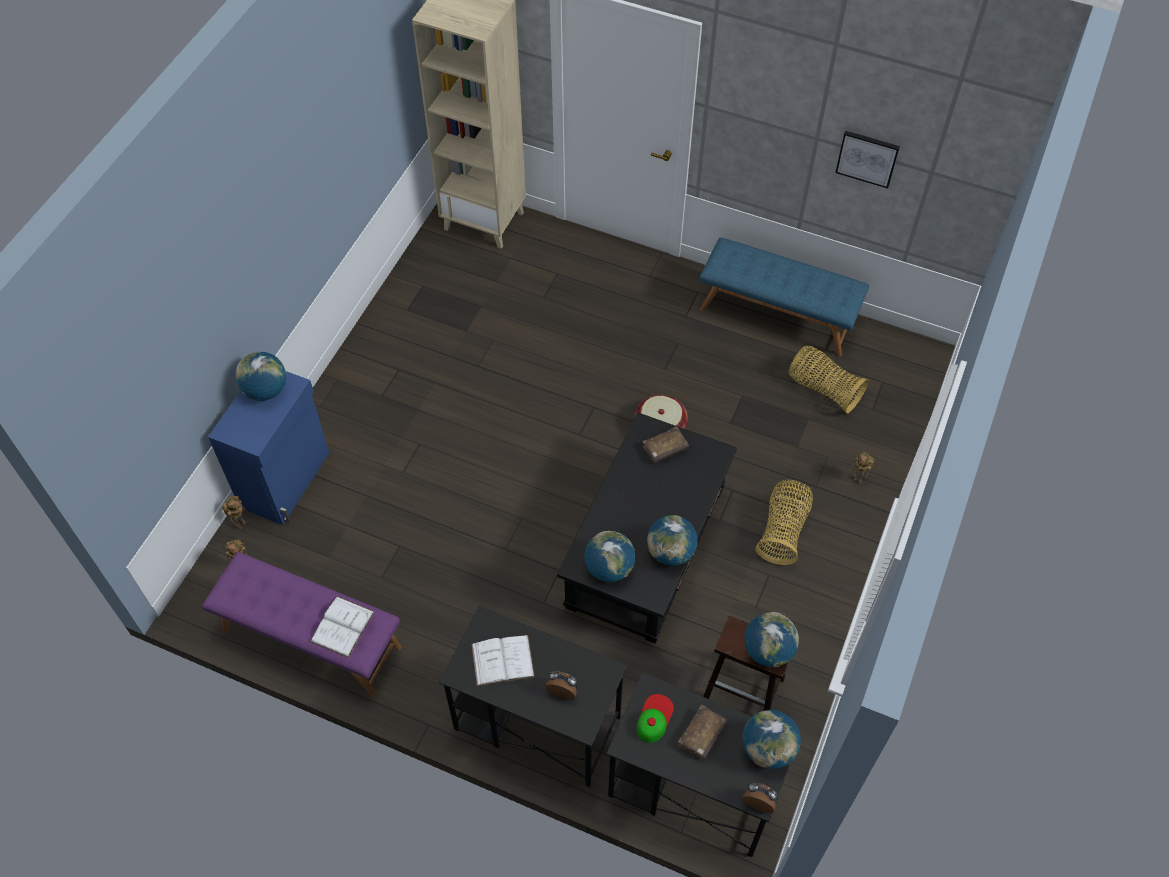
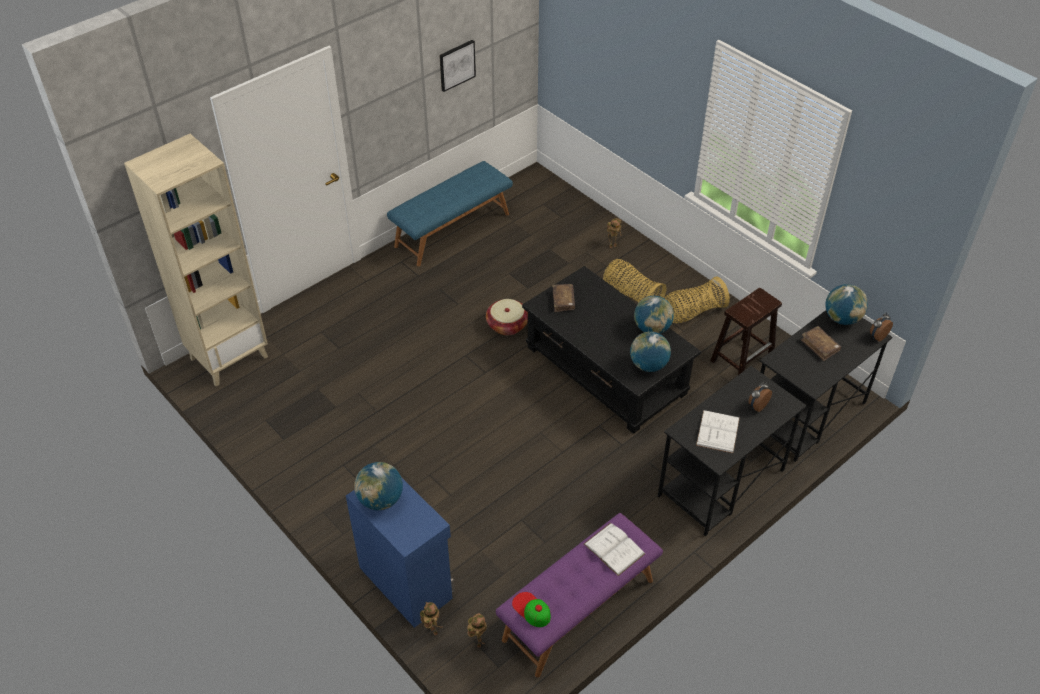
camera: 65 degrees left, 10 degrees down
cap [637,694,674,743] -> cap moved to [512,592,551,627]
globe [745,612,799,667] -> none
basket [788,345,869,414] -> basket moved to [664,276,730,323]

